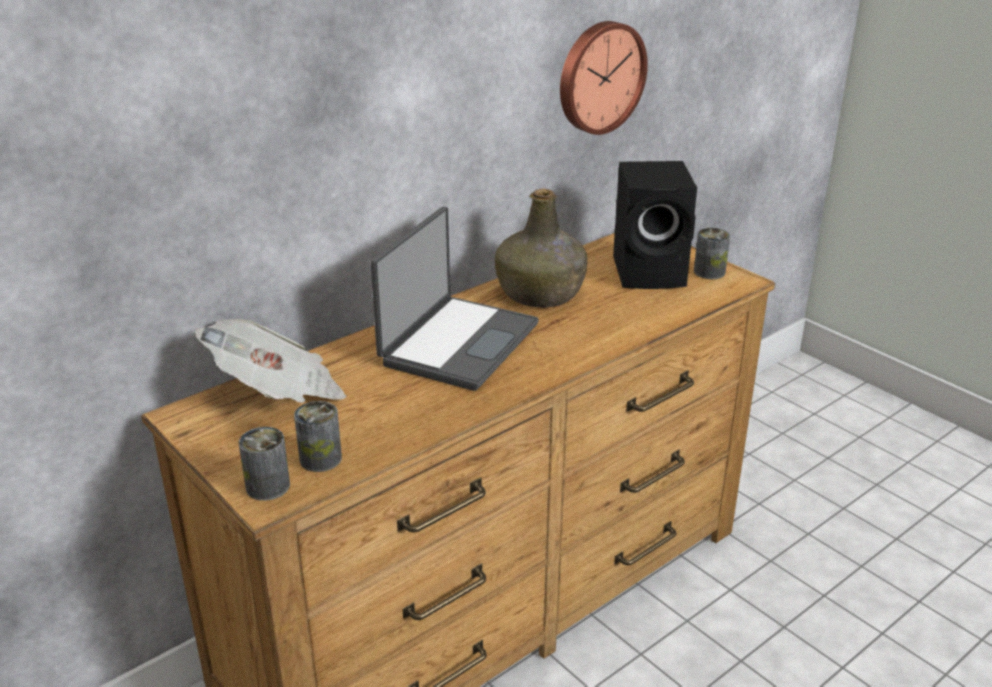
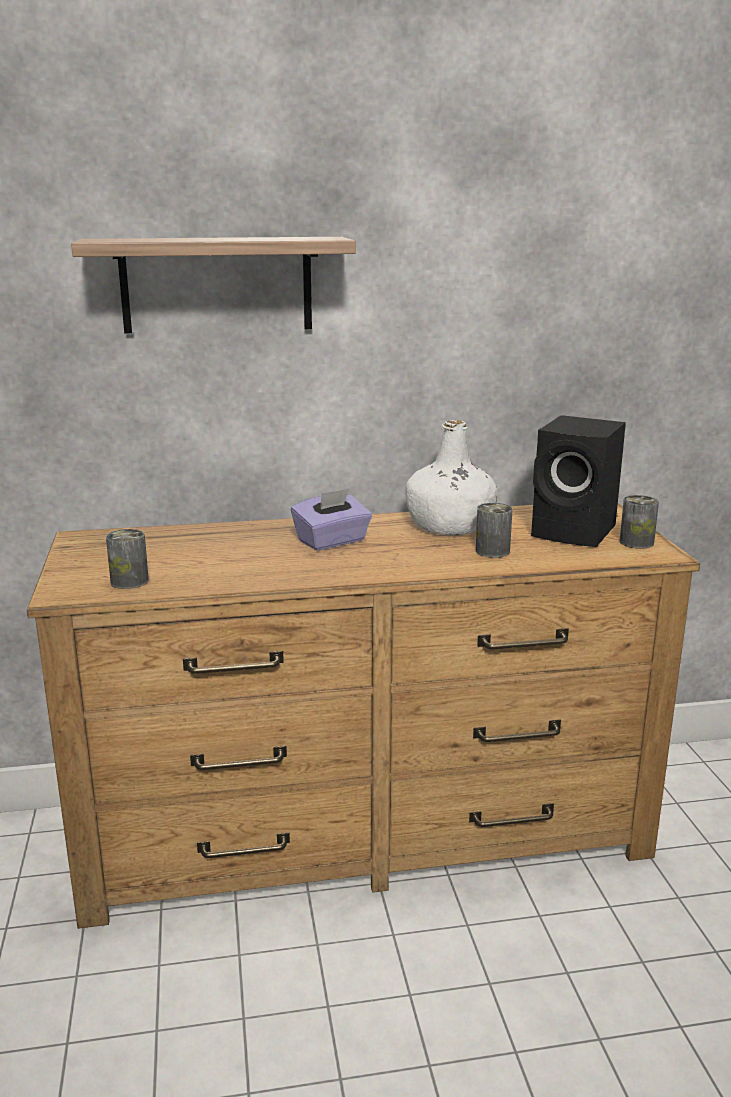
camera: 30 degrees right, 10 degrees down
newspaper [195,319,347,403] -> none
can [239,427,290,501] -> can moved to [476,503,512,558]
laptop [370,206,538,391] -> purple tissue box [291,489,372,551]
green bottle [495,188,588,308] -> white bottle [405,420,498,535]
wall clock [560,21,648,135] -> none
none -> shelf [71,237,356,334]

